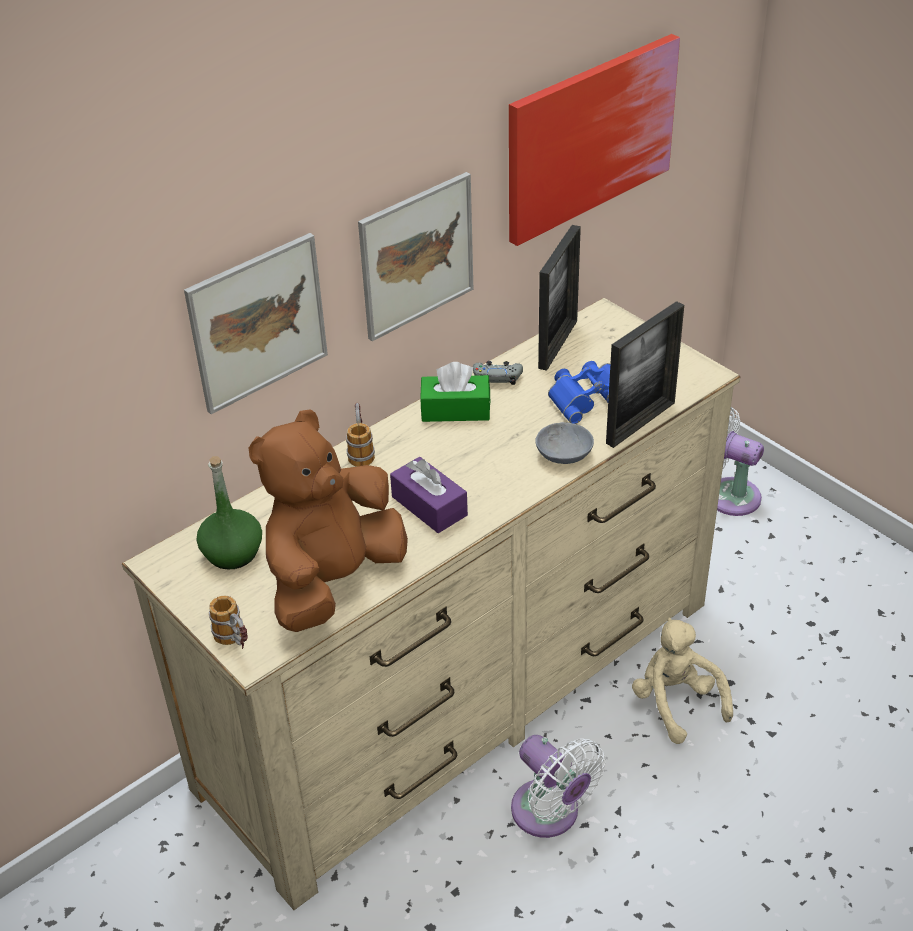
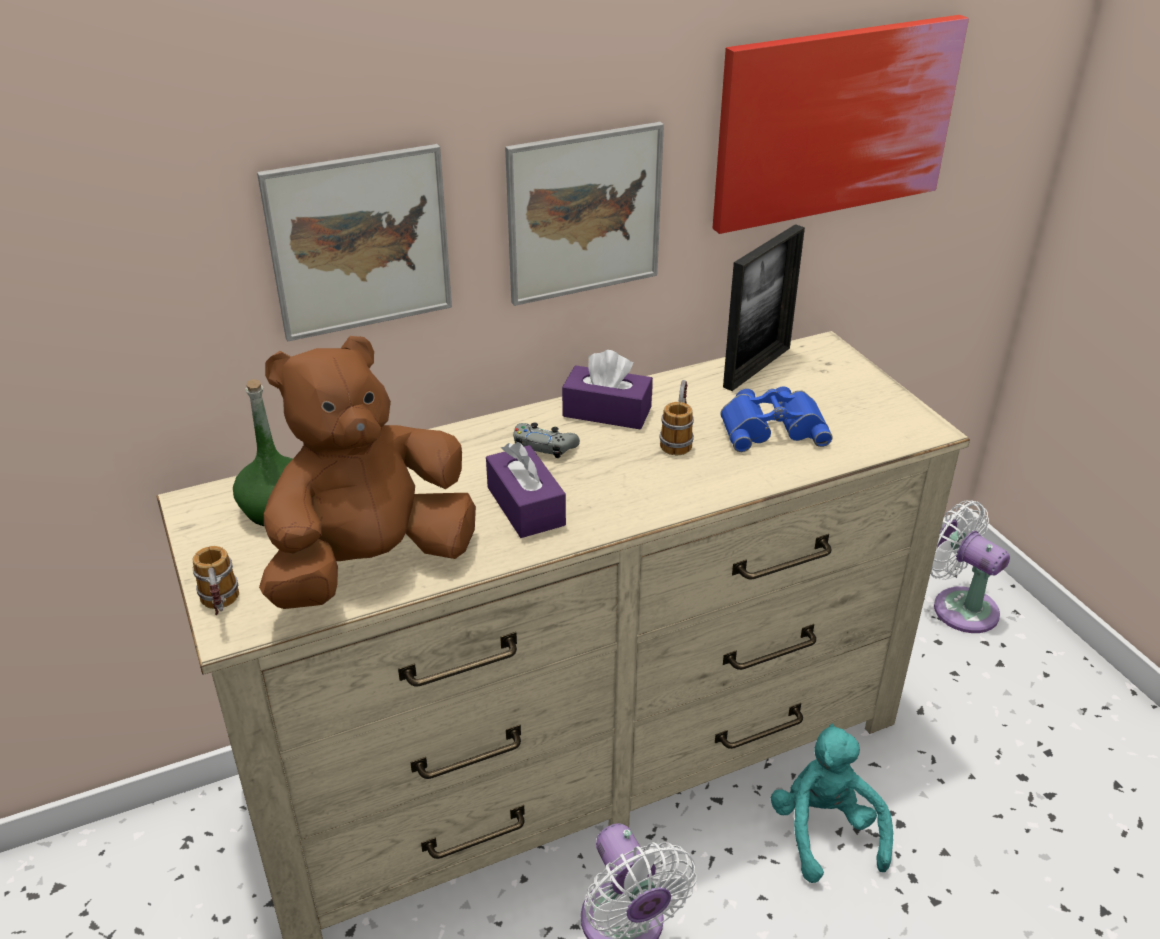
camera: 15 degrees right, 5 degrees down
mug [346,403,375,467] -> mug moved to [659,380,694,455]
green tissue box [420,362,491,422] -> purple tissue box [562,350,653,429]
grey game controller [473,361,523,385] -> grey game controller moved to [513,422,580,458]
grey bowl [535,422,594,464] -> none
picture frame [606,301,684,448] -> none
beige plush toy [632,617,733,744] -> turquoise plush toy [771,724,893,883]

